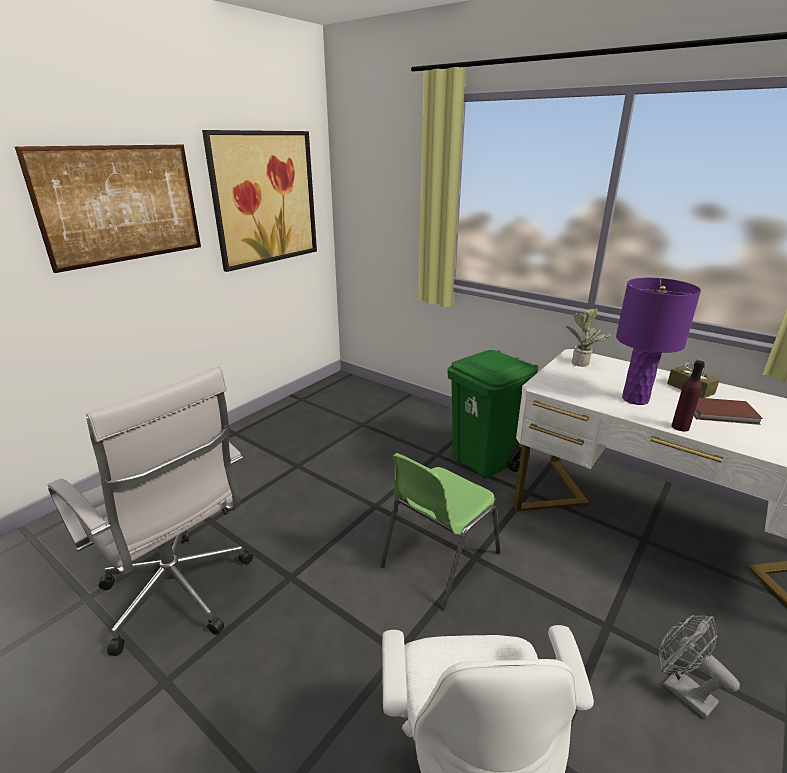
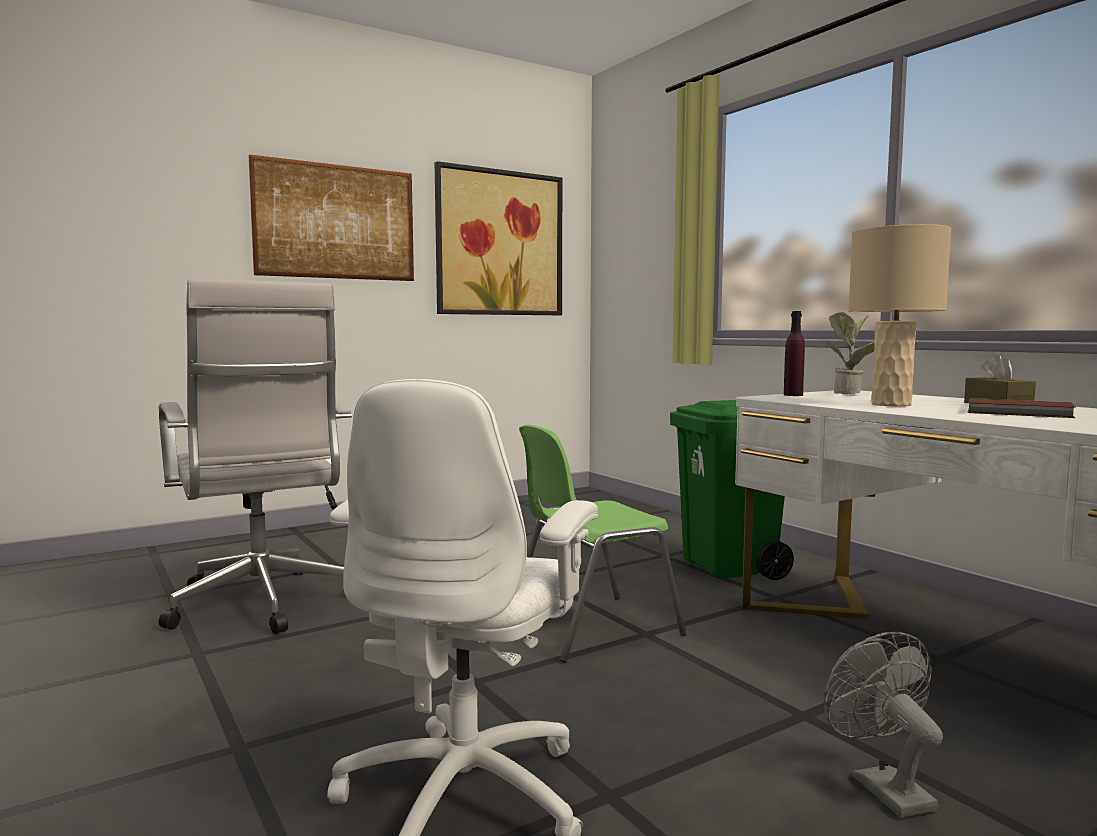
camera: 20 degrees right, 20 degrees down
purple table lamp [616,277,701,405] -> beige table lamp [848,224,951,407]
purple bottle [672,360,705,432] -> purple bottle moved to [784,311,805,396]

